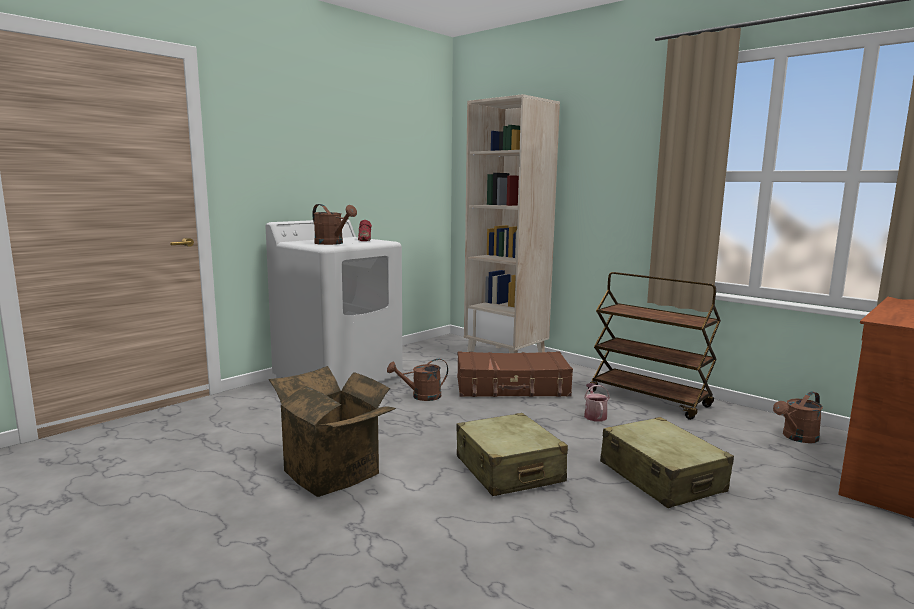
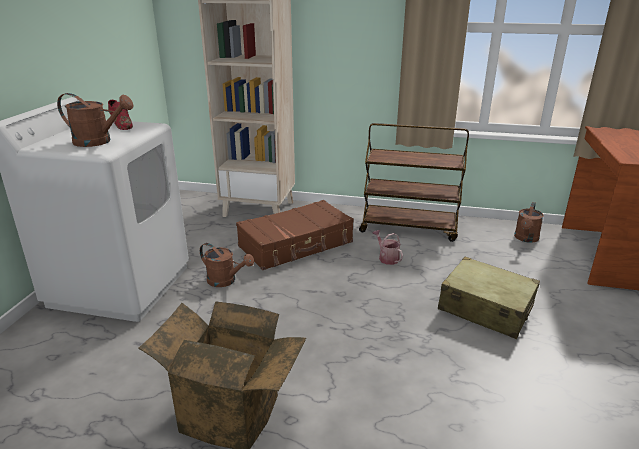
camera: 30 degrees left, 15 degrees up
brown watering can [387,359,448,401] -> brown watering can turned 105 degrees counterclockwise [200,243,254,287]
beige suitcase [457,413,568,496] -> none

